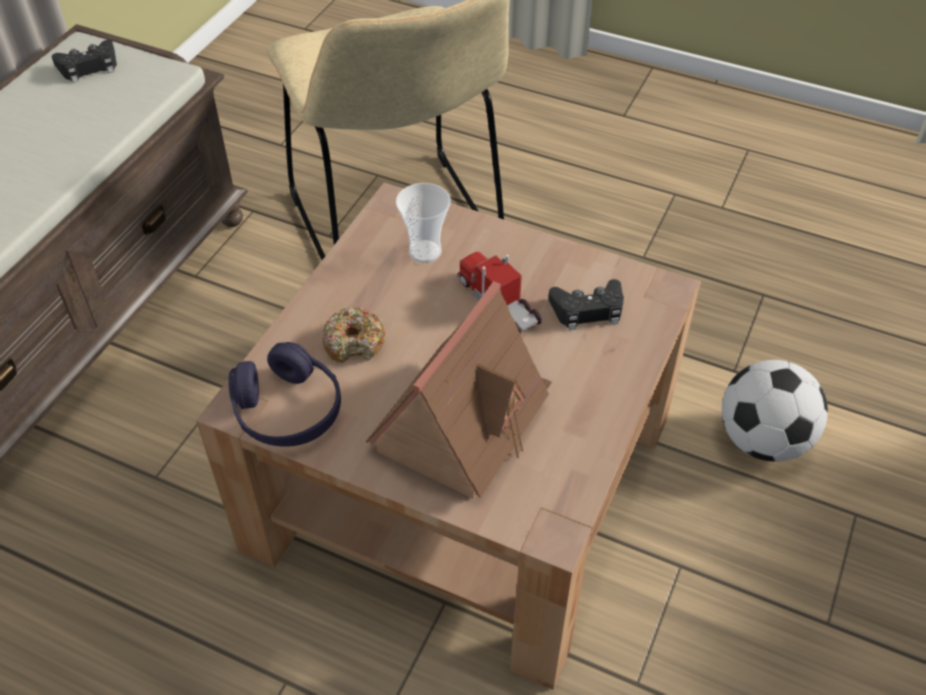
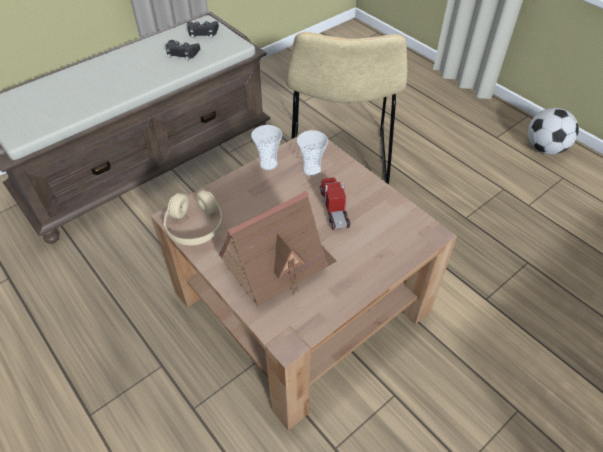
camera: 25 degrees right, 0 degrees up
purple headphones [228,342,341,447] -> beige headphones [163,190,223,245]
donut [323,307,385,363] -> none
black game controller [548,279,624,330] -> black game controller moved to [166,40,200,60]
football [722,360,828,462] -> football moved to [528,108,579,154]
none -> cup [251,125,282,170]

